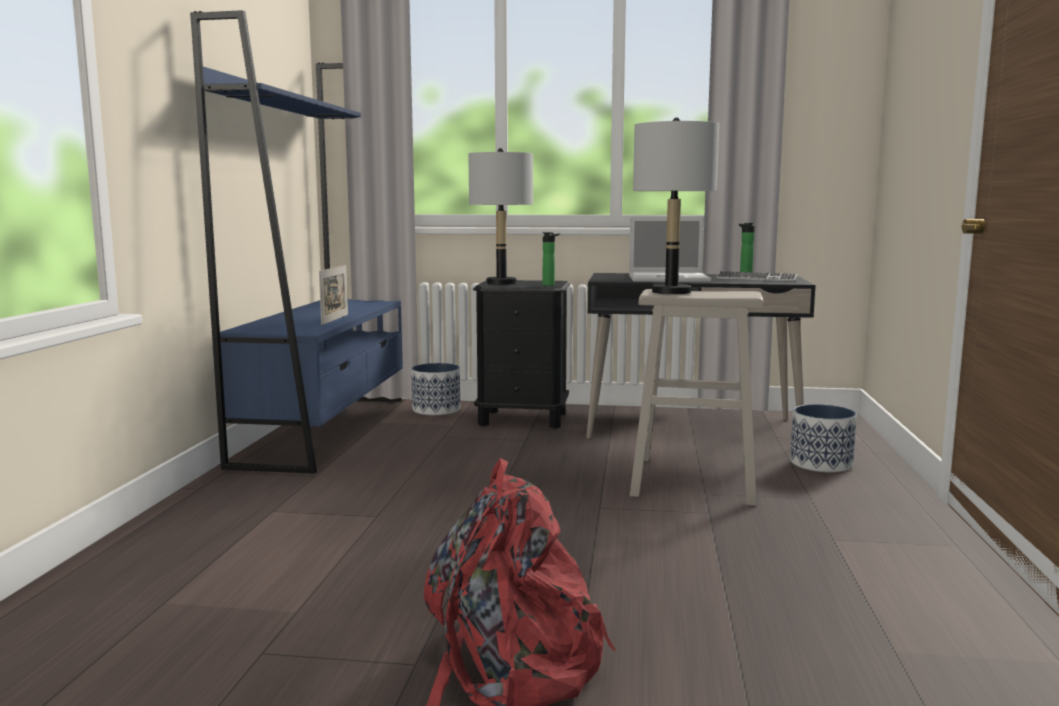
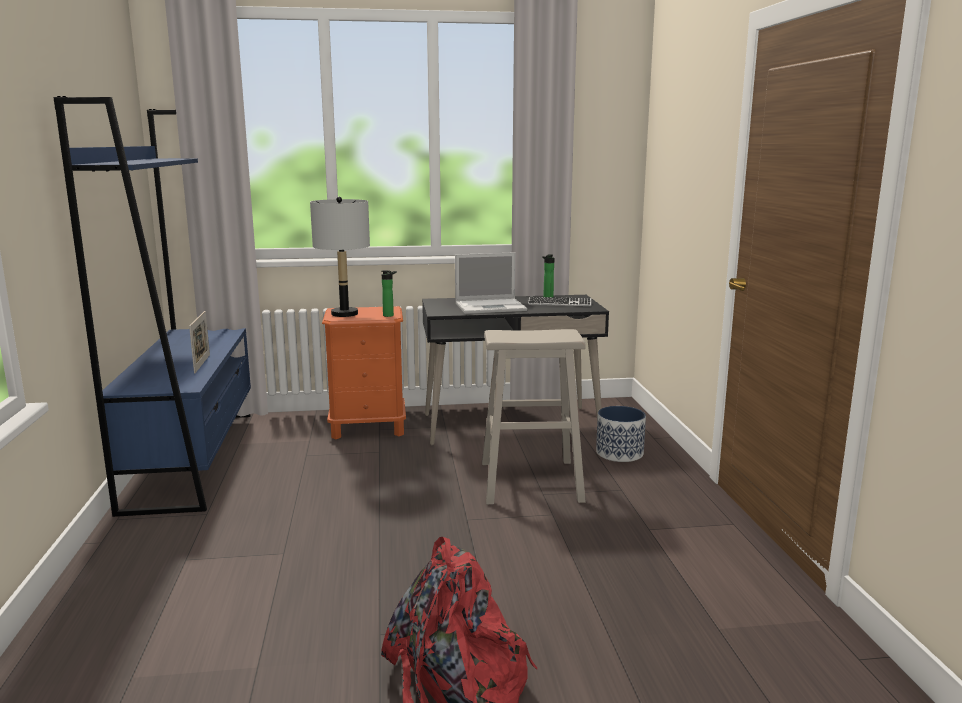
camera: 15 degrees left, 5 degrees up
planter [411,363,460,415] -> none
black nightstand [473,280,570,429] -> orange nightstand [322,306,406,439]
grey table lamp [633,117,719,294] -> none

